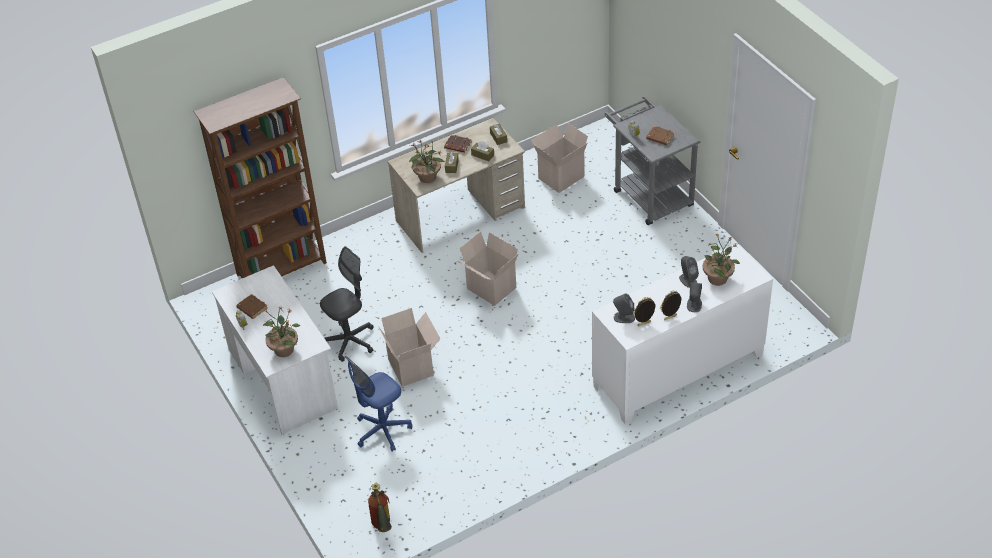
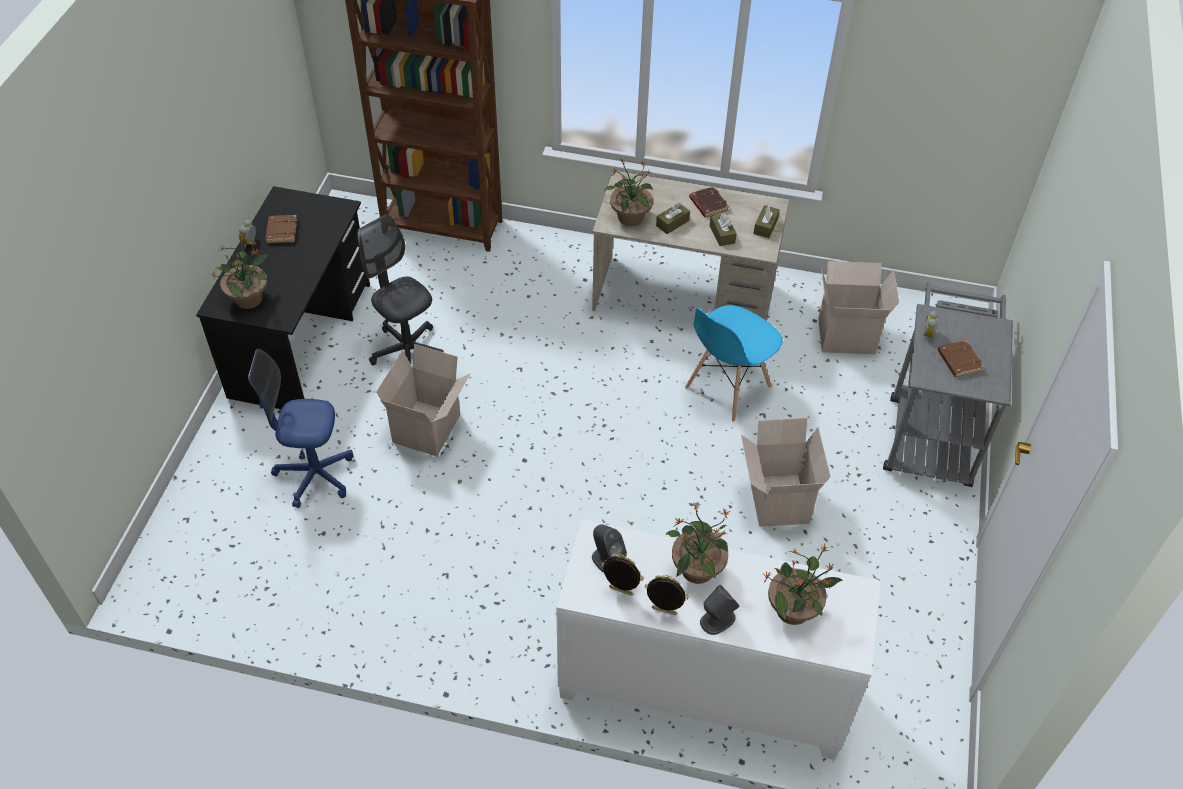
camera: 40 degrees right, 5 degrees up
white desk [212,265,338,434] -> black desk [196,186,370,409]
grey office chair [320,246,374,362] -> grey office chair turned 135 degrees counterclockwise [357,214,444,365]
fire extinguisher [368,483,392,532] -> none
cardboard box [457,231,518,306] -> cardboard box moved to [741,418,831,527]
grey speaker [679,256,699,288] -> none
none -> potted plant [666,502,730,584]
none -> blue chair [685,305,783,422]

